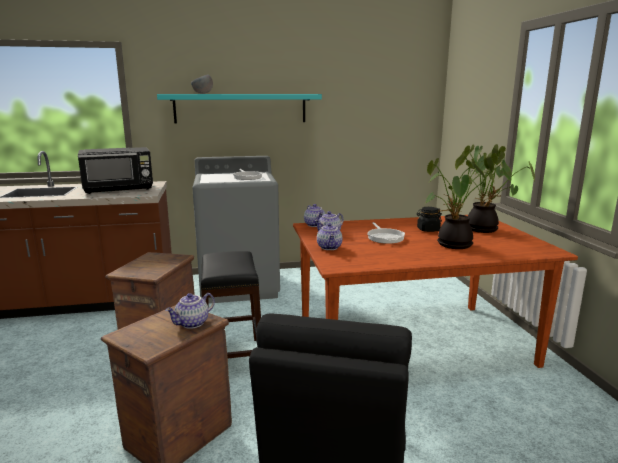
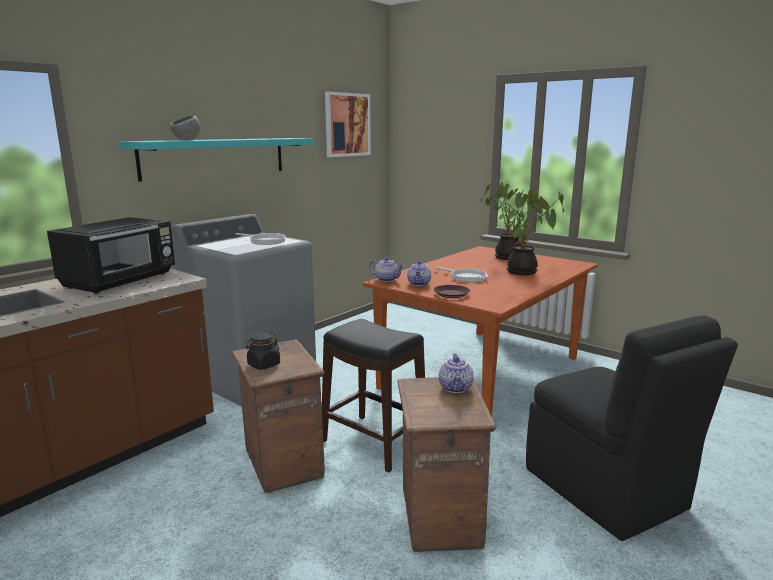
camera: 40 degrees left, 0 degrees up
teapot [317,223,342,250] -> brown plate [434,285,470,298]
black jar [417,207,442,232] -> black jar moved to [246,332,280,370]
none -> picture [325,92,371,157]

